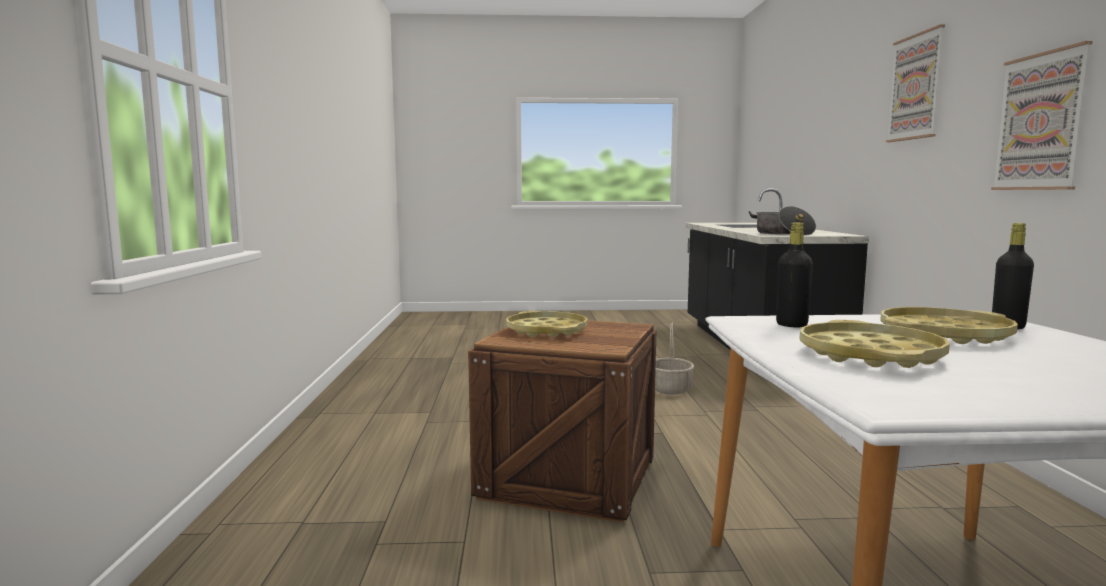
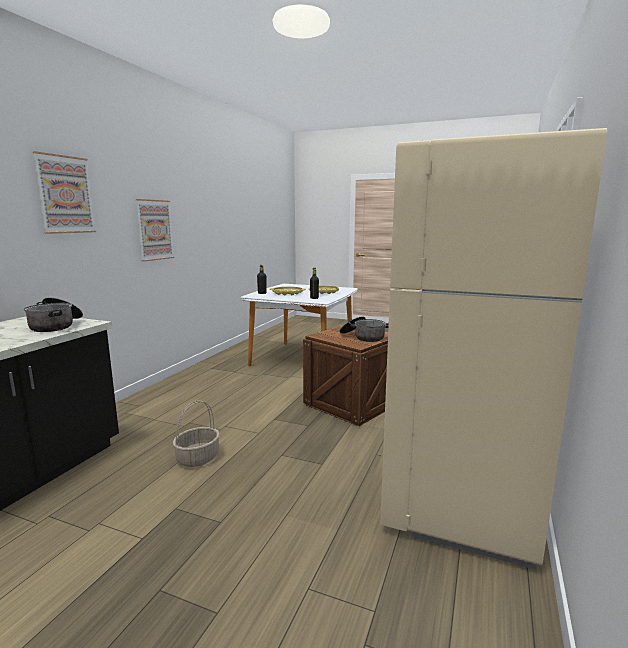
camera: 155 degrees left, 5 degrees up
yellow tray [506,311,588,338] -> cooking pot [339,317,389,342]
none -> beige fridge [380,128,607,569]

